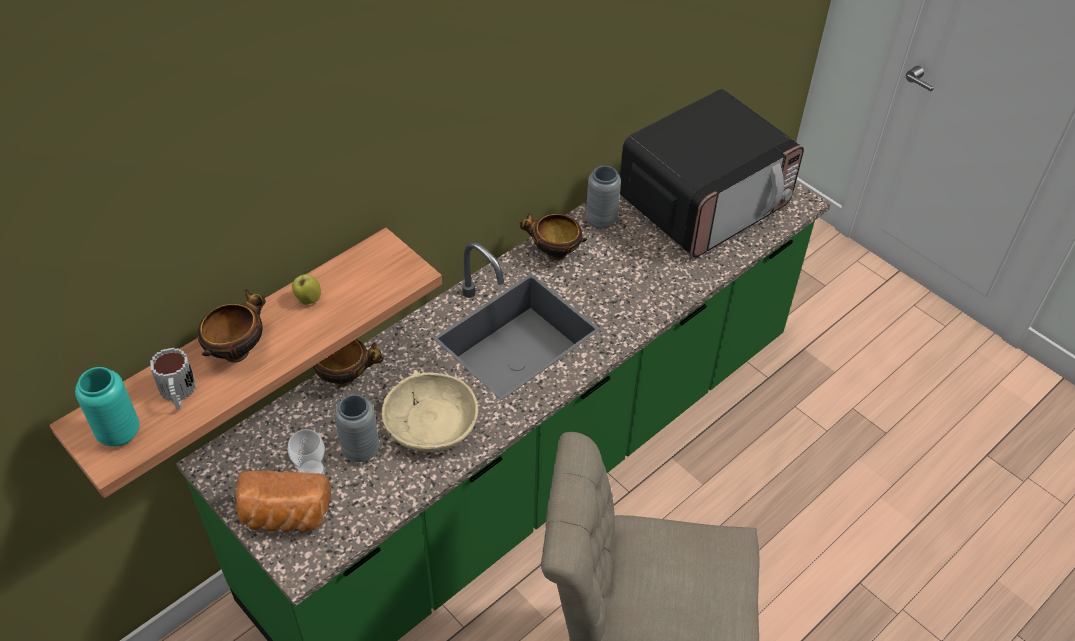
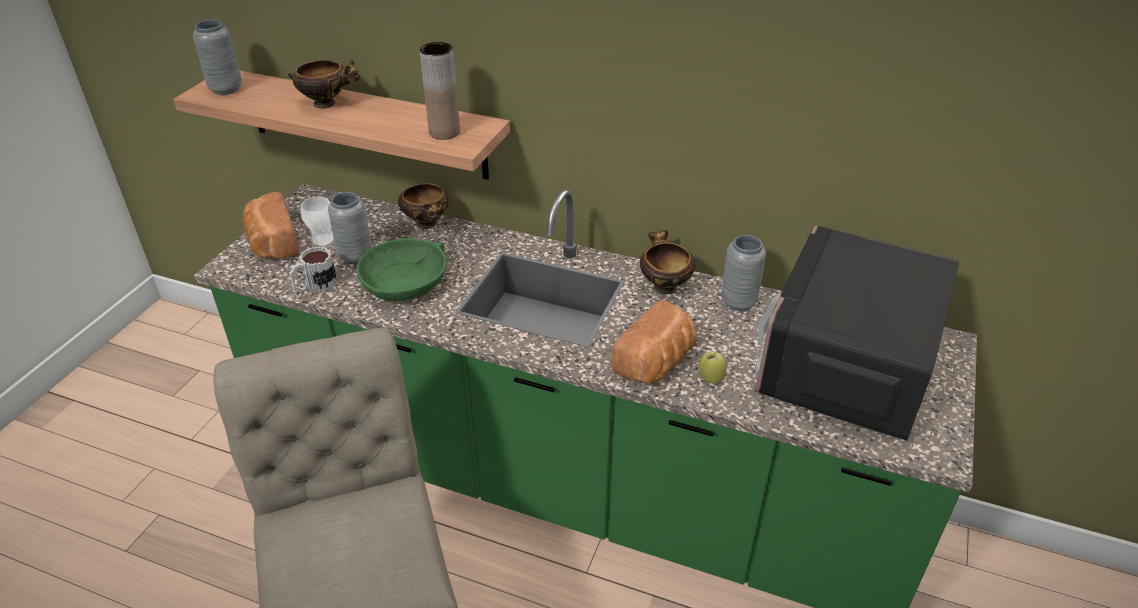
camera: 65 degrees right, 10 degrees down
turquoise vase [75,367,140,446] -> grey vase [193,19,242,95]
mug [150,348,196,409] -> mug moved to [289,247,337,293]
apple [292,273,321,305] -> apple moved to [698,351,727,384]
beige bowl [381,369,478,452] -> green bowl [357,238,447,301]
microwave [620,89,804,258] -> microwave turned 90 degrees clockwise [754,225,959,441]
none -> brown vase [420,42,460,140]
none -> bread [611,300,697,383]

